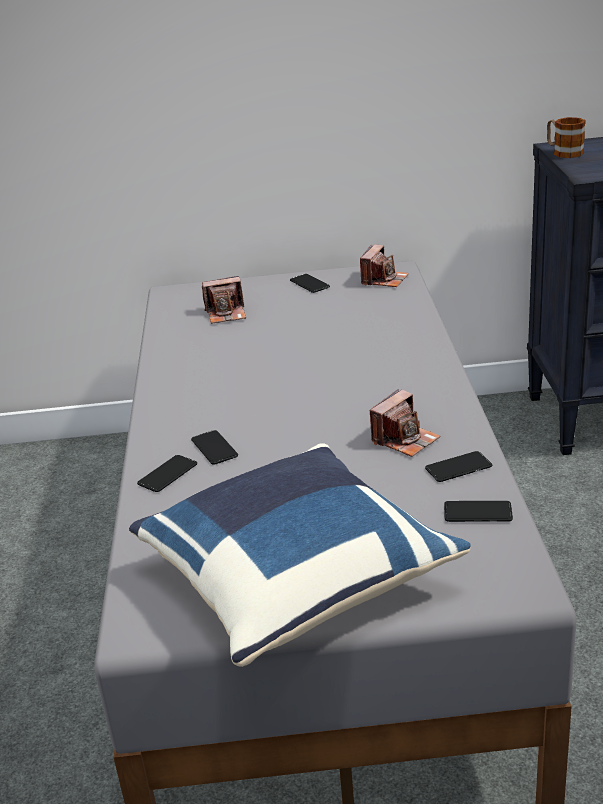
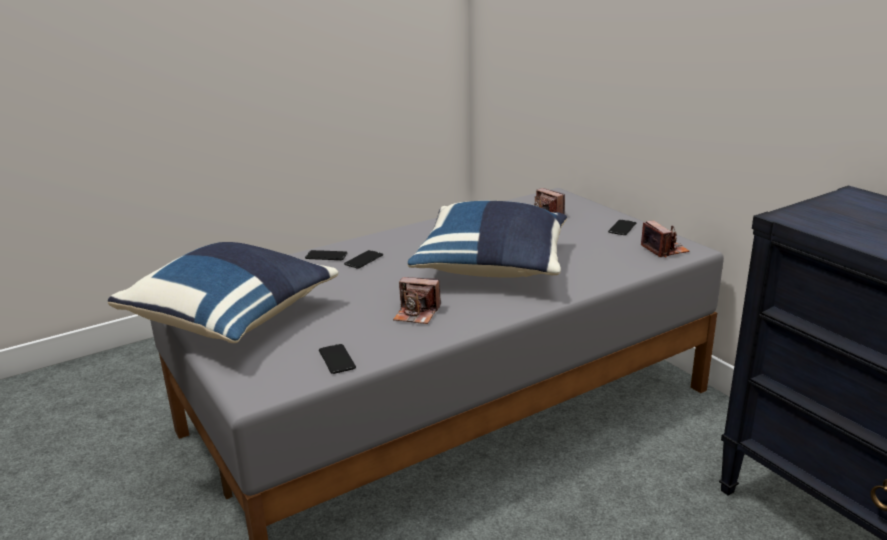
camera: 60 degrees right, 5 degrees down
camera [360,244,409,287] -> camera turned 105 degrees counterclockwise [641,220,690,257]
phone [425,451,492,482] -> none
mug [547,117,586,158] -> none
none -> blue pillow [408,201,567,278]

